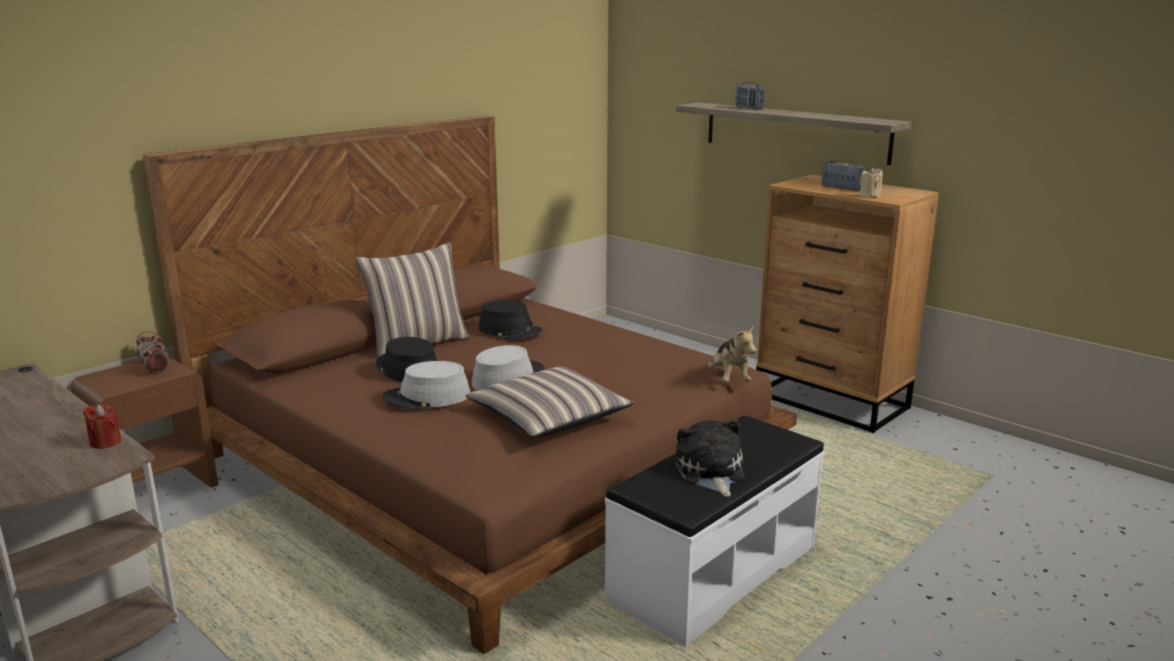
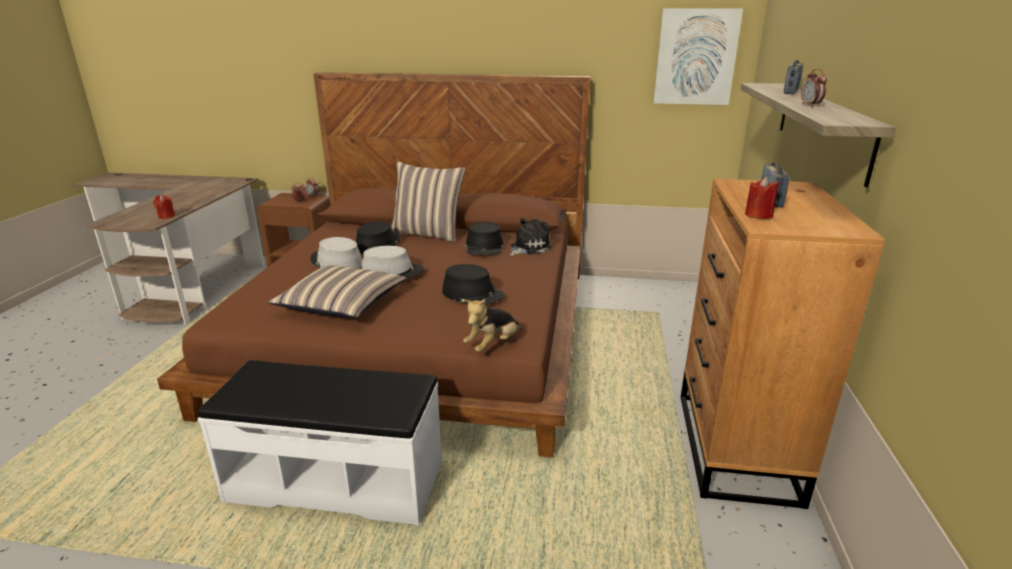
camera: 55 degrees right, 5 degrees up
plush toy [676,419,745,497] -> plush toy moved to [510,218,552,256]
beige candle [860,167,883,198] -> red candle [745,177,779,219]
none -> black hat [442,264,505,305]
none -> picture [653,8,743,105]
none -> alarm clock [801,69,827,107]

